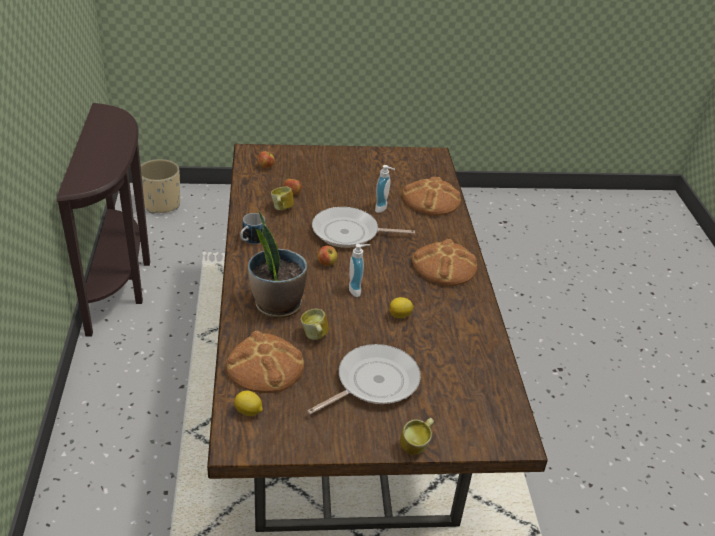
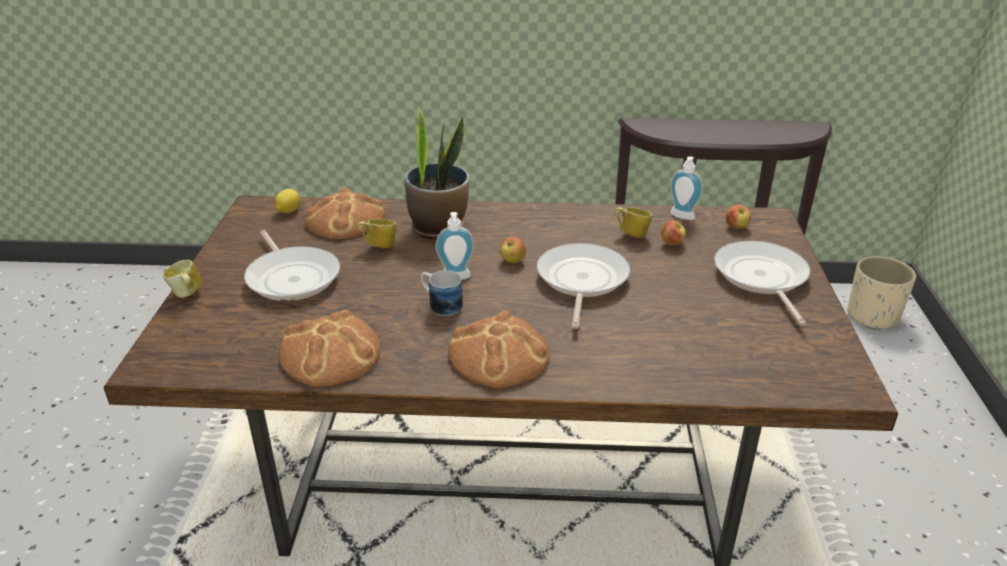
camera: 100 degrees right, 5 degrees down
mug [240,213,265,244] -> mug moved to [421,270,463,316]
soap dispenser [375,165,395,213] -> soap dispenser moved to [670,156,703,220]
lemon [389,297,414,318] -> none
bread [402,176,461,216] -> bread moved to [279,310,380,386]
none -> frying pan [714,241,810,326]

